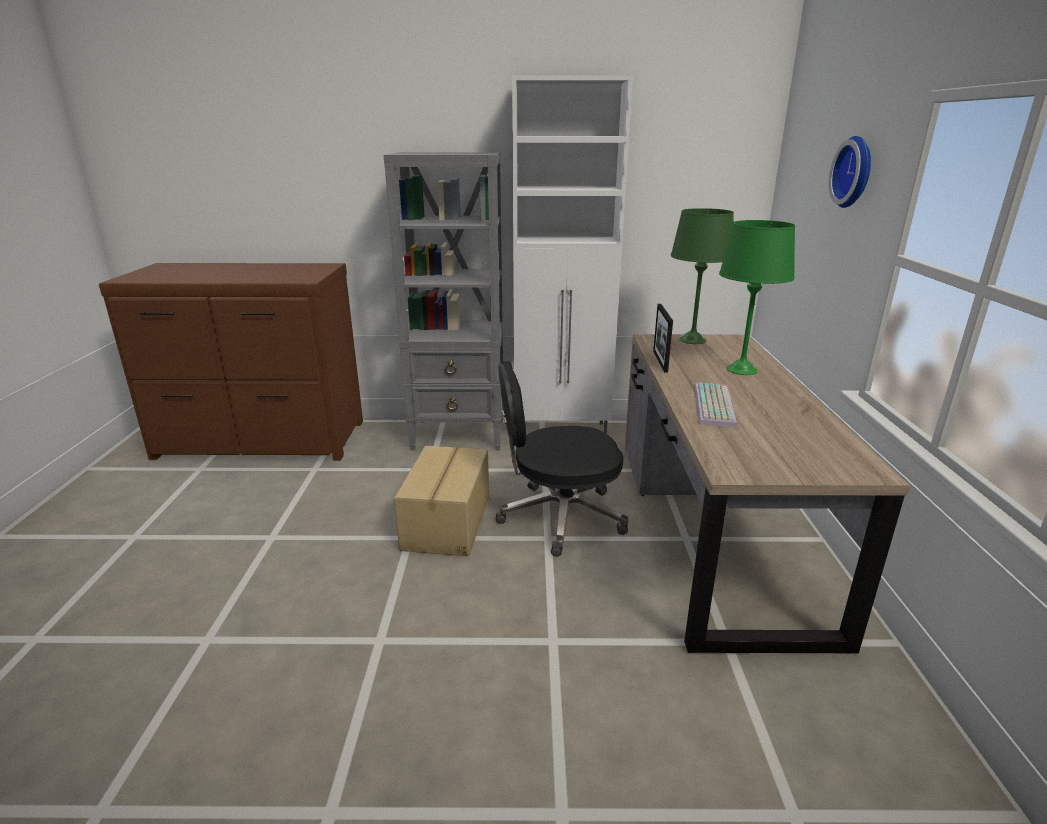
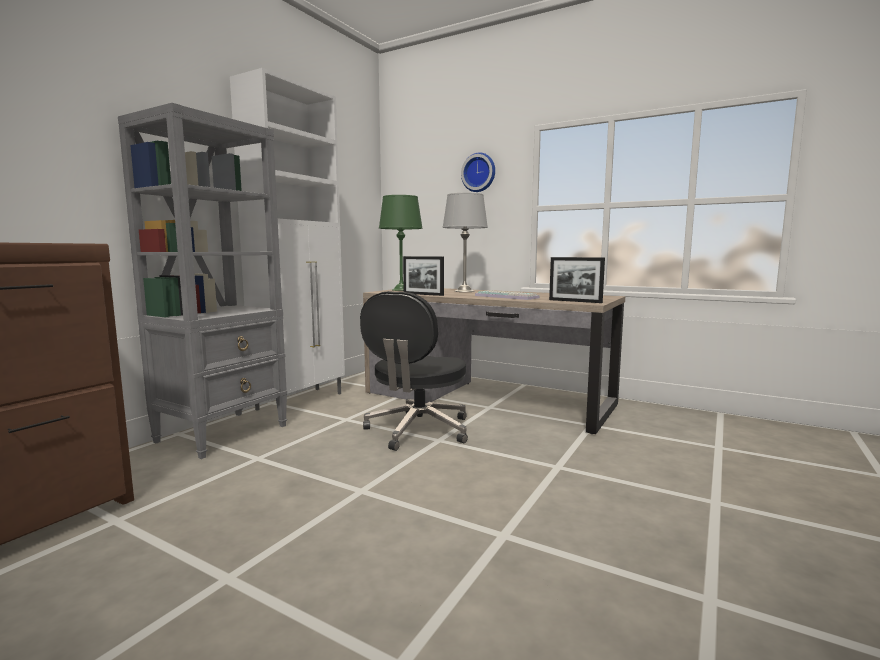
camera: 60 degrees left, 15 degrees down
cardboard box [394,446,489,556] -> none
green table lamp [719,220,795,375] -> grey table lamp [442,193,488,292]
none -> picture frame [549,257,605,303]

